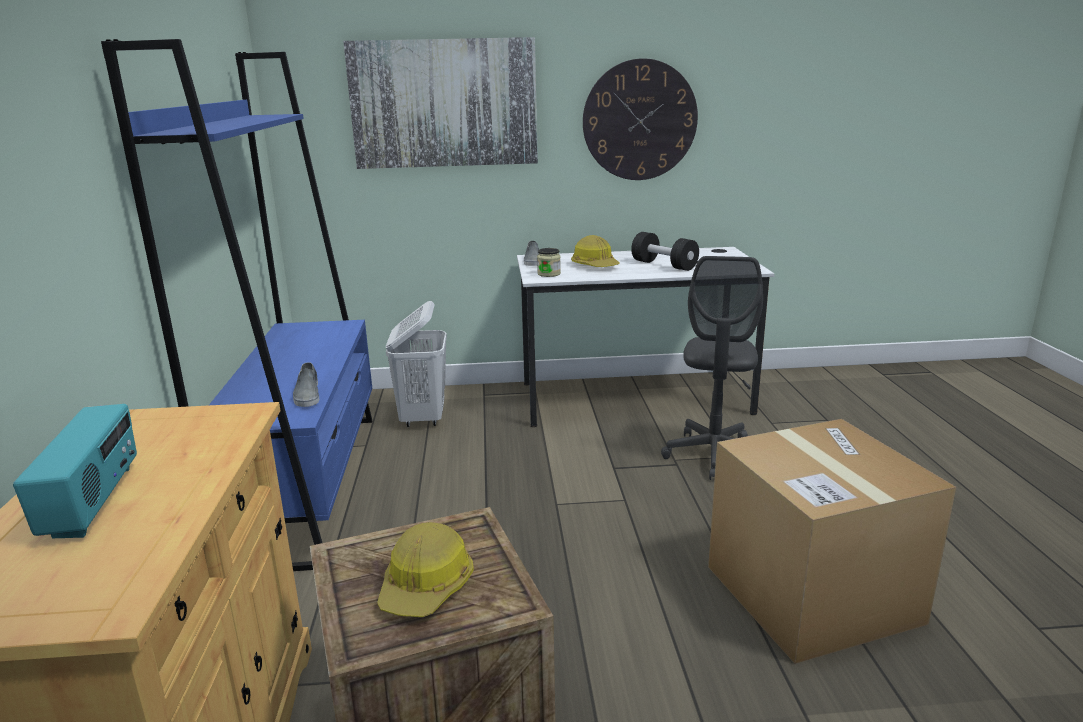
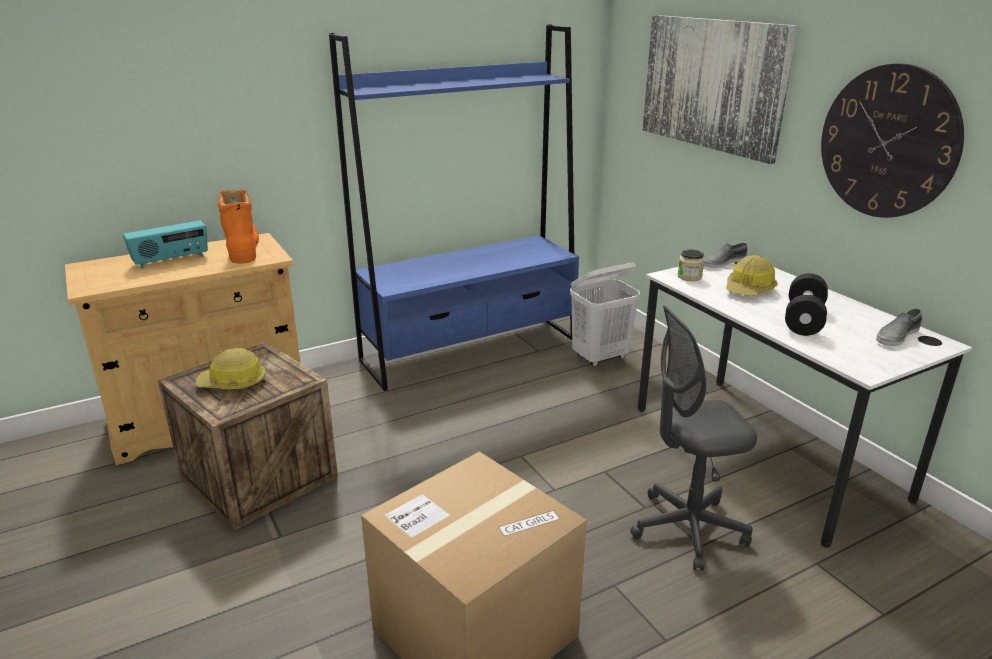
camera: 65 degrees right, 5 degrees up
grey shoe [293,362,319,407] -> grey shoe moved to [876,309,922,346]
none -> orange boot [218,190,259,264]

